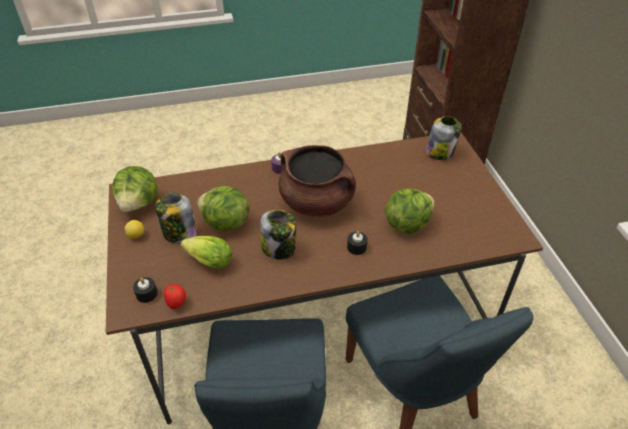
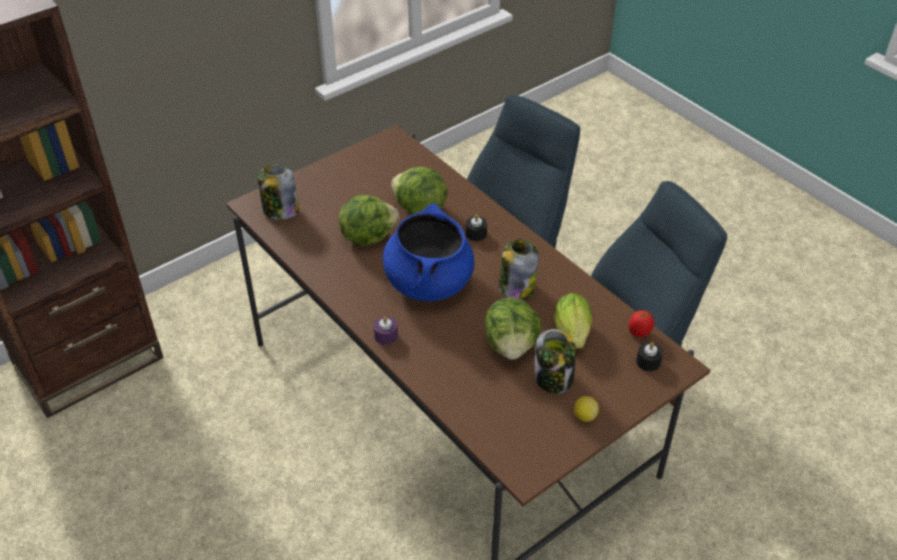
camera: 115 degrees left, 0 degrees up
lettuce [112,166,157,212] -> lettuce moved to [339,195,399,246]
brown cooking pot [278,145,356,216] -> blue cooking pot [383,203,475,301]

